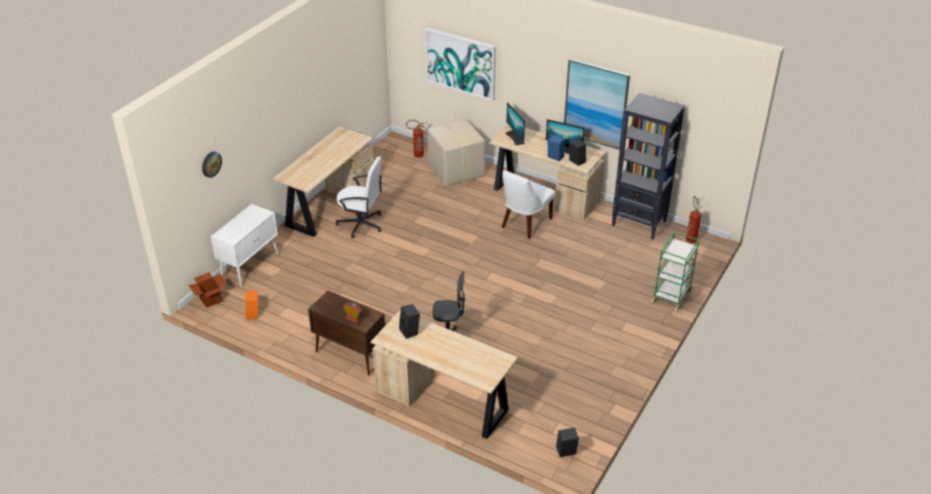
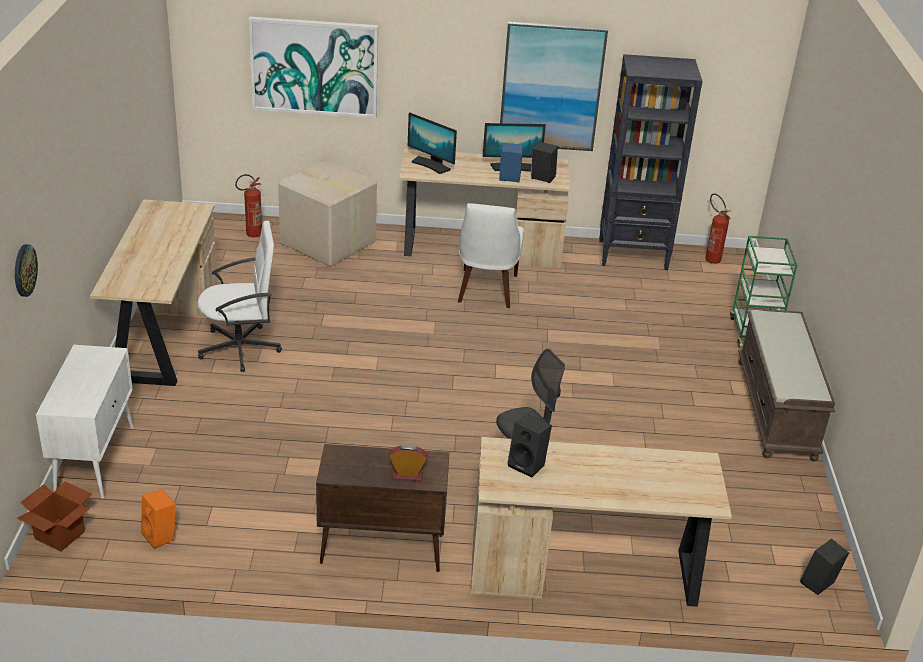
camera: 30 degrees left, 5 degrees down
none -> brown bench [738,309,835,461]

